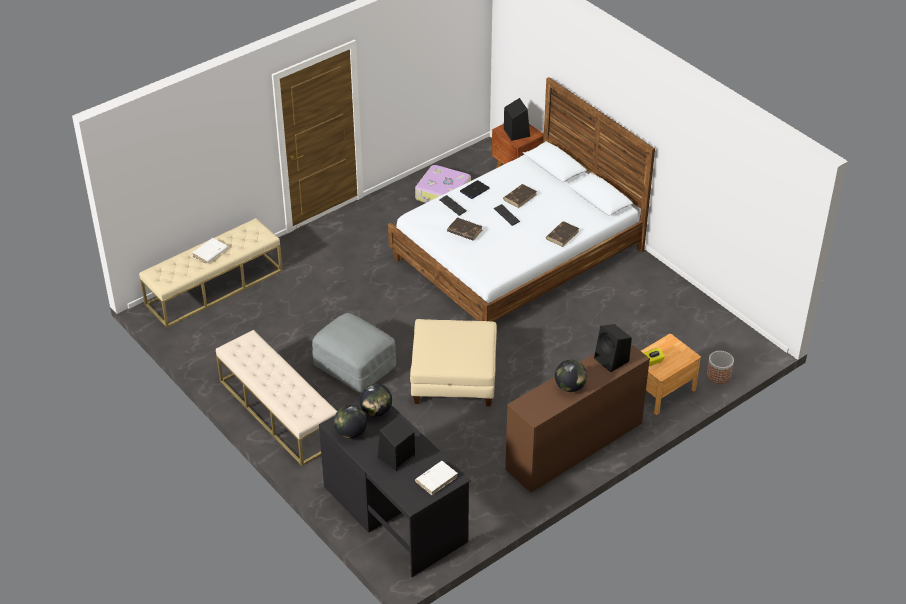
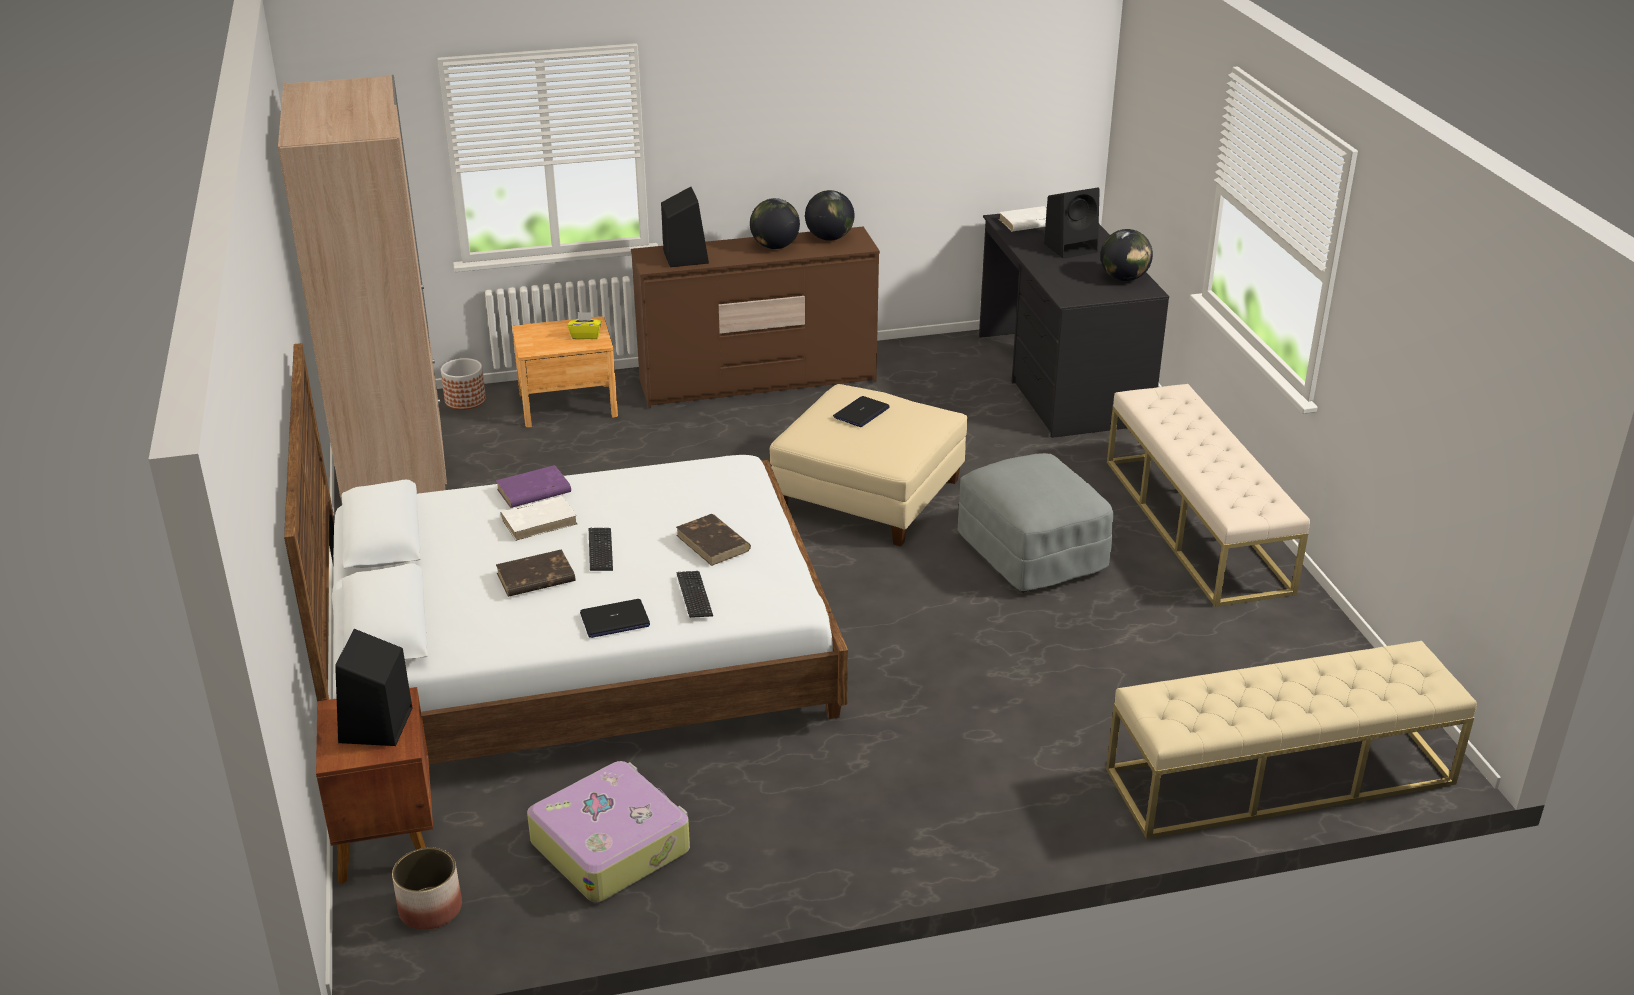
camera: 155 degrees left, 10 degrees down
white book [192,238,228,264] -> white book moved to [500,496,577,541]
globe [359,384,392,417] -> globe moved to [805,190,855,241]
brown book [546,221,579,247] -> purple book [496,465,571,508]
none -> beige wardrobe [278,75,447,504]
none -> planter [392,847,462,930]
none -> laptop [833,396,890,427]

